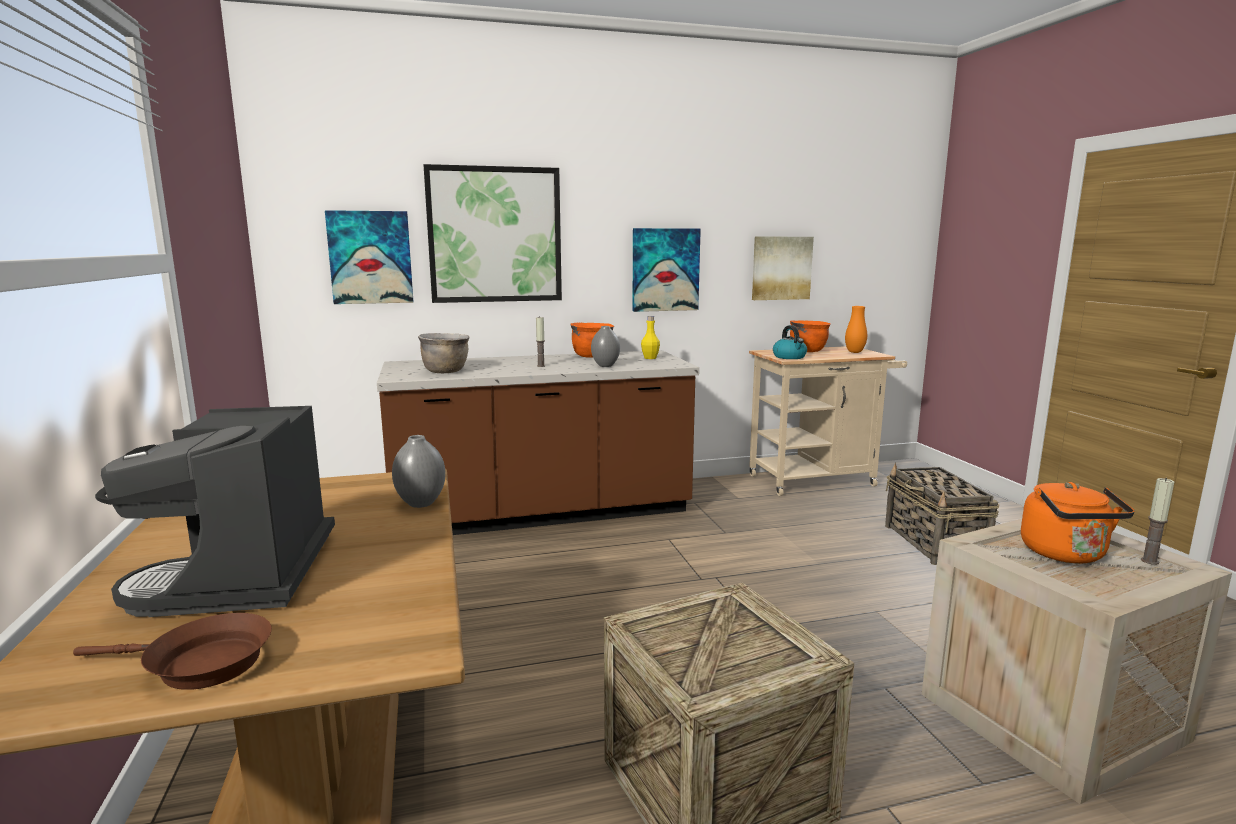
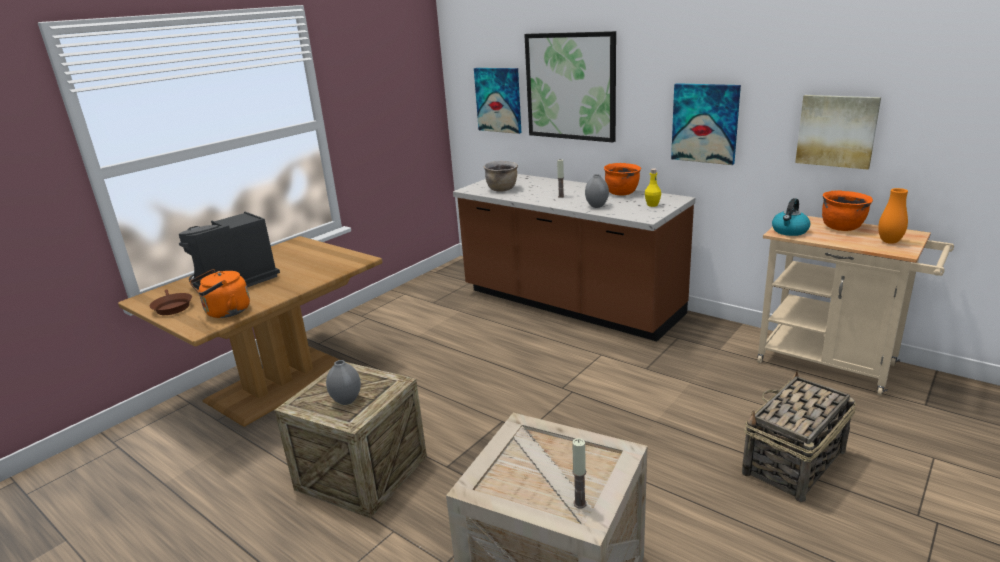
camera: 55 degrees right, 10 degrees up
grey vase [392,435,446,508] -> grey vase moved to [326,360,361,405]
orange kettle [1021,482,1135,563] -> orange kettle moved to [190,269,250,318]

